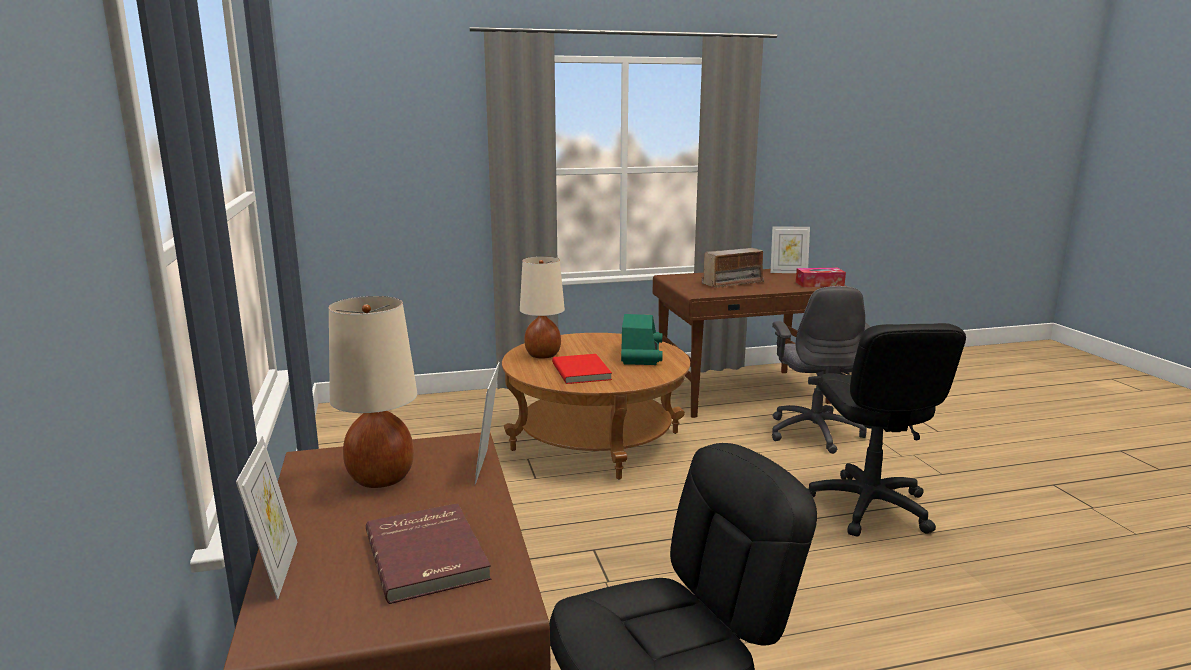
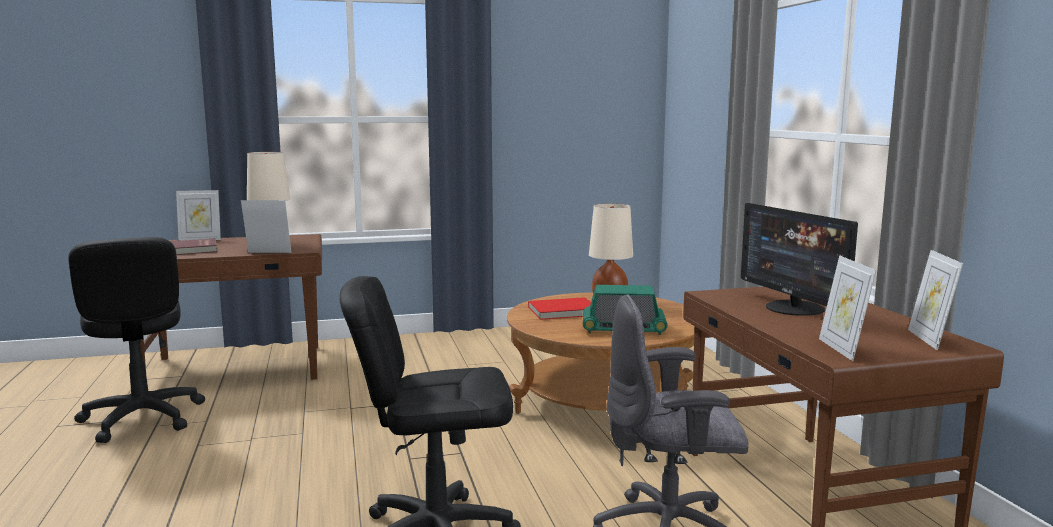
camera: 90 degrees right, 5 degrees down
radio [702,248,764,288] -> monitor [741,203,858,316]
tissue box [796,268,846,287] -> picture frame [819,255,877,361]

